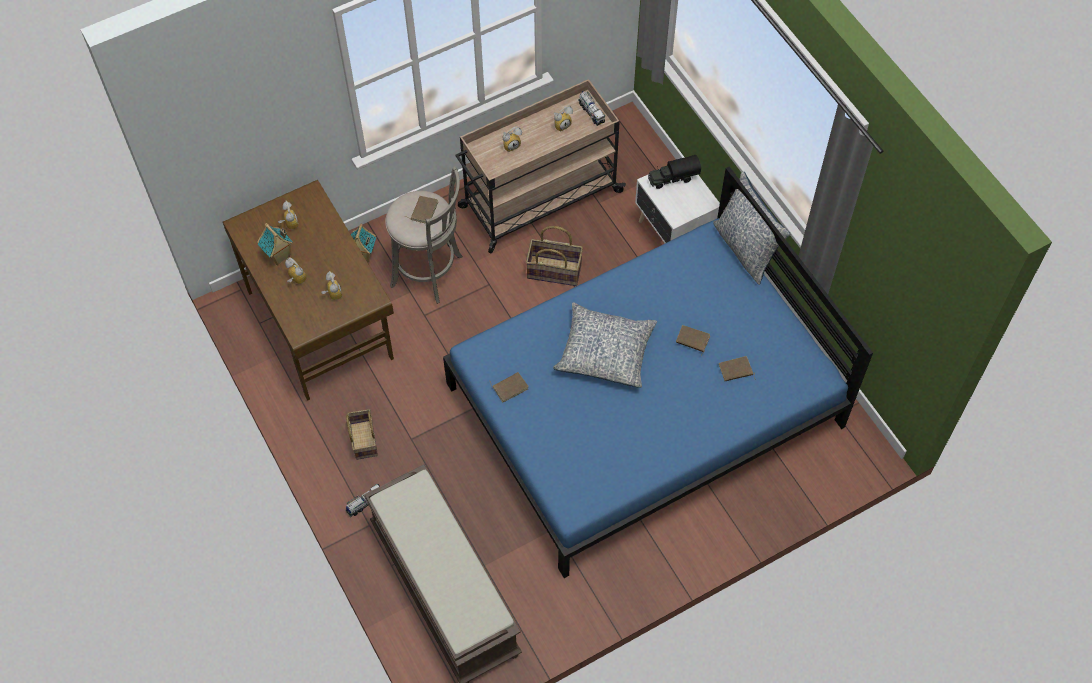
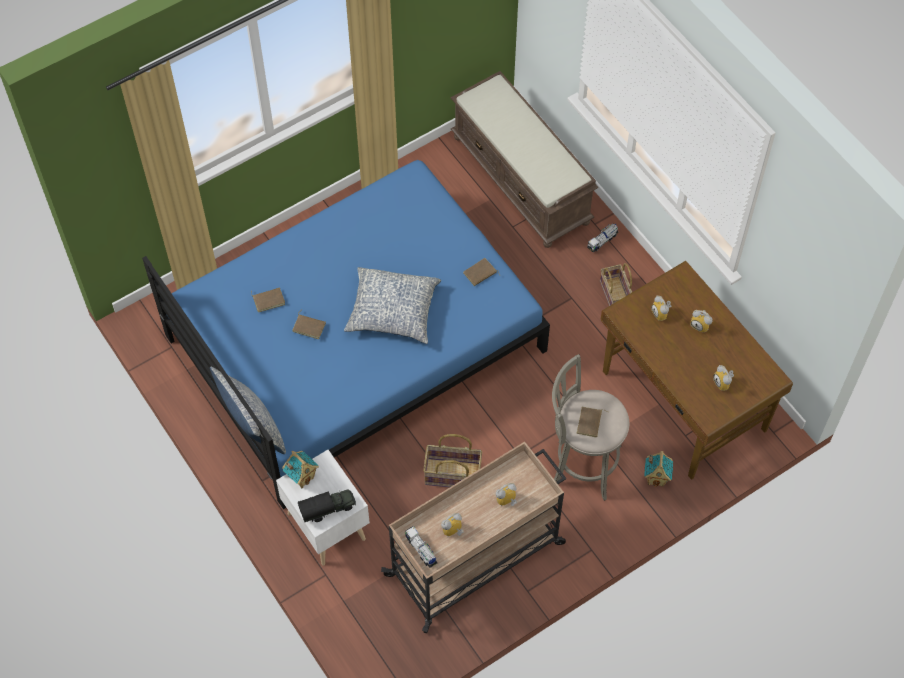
camera: 175 degrees right, 0 degrees up
toy house [257,223,293,266] -> toy house moved to [282,451,319,488]

